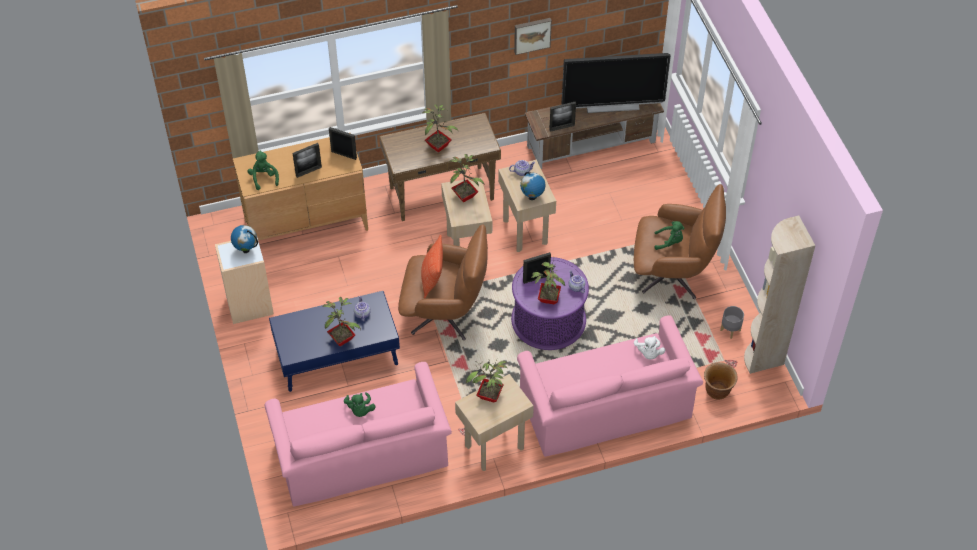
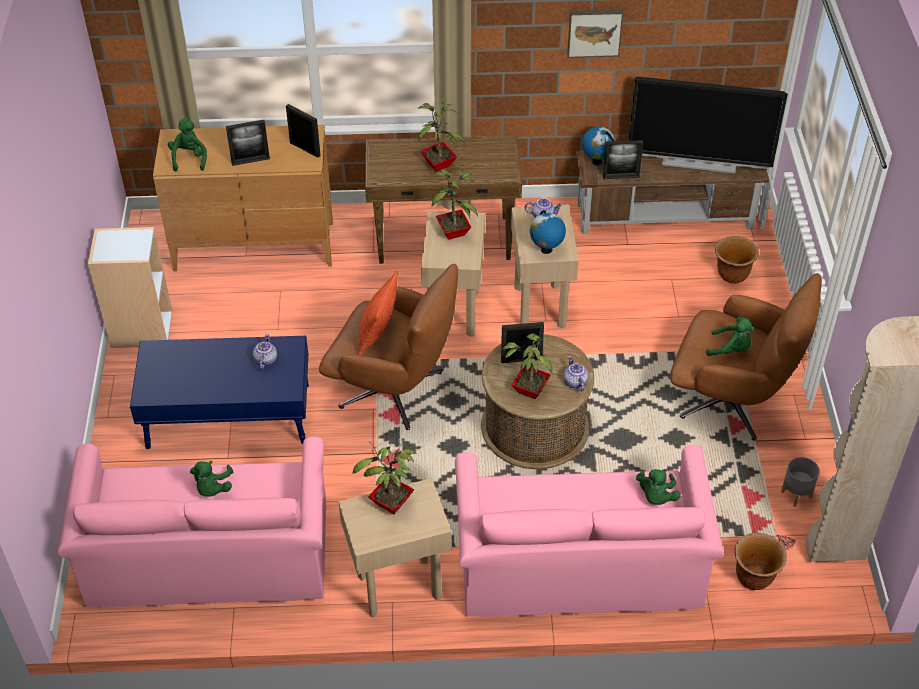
camera: 15 degrees right, 5 degrees down
globe [231,225,258,253] -> globe moved to [582,126,615,165]
potted plant [322,297,361,346] -> none
purple coffee table [511,257,589,350] -> brown coffee table [481,334,594,469]
white plush toy [634,336,665,360] -> green plush toy [636,469,681,505]
none -> brown planter [715,236,759,284]

